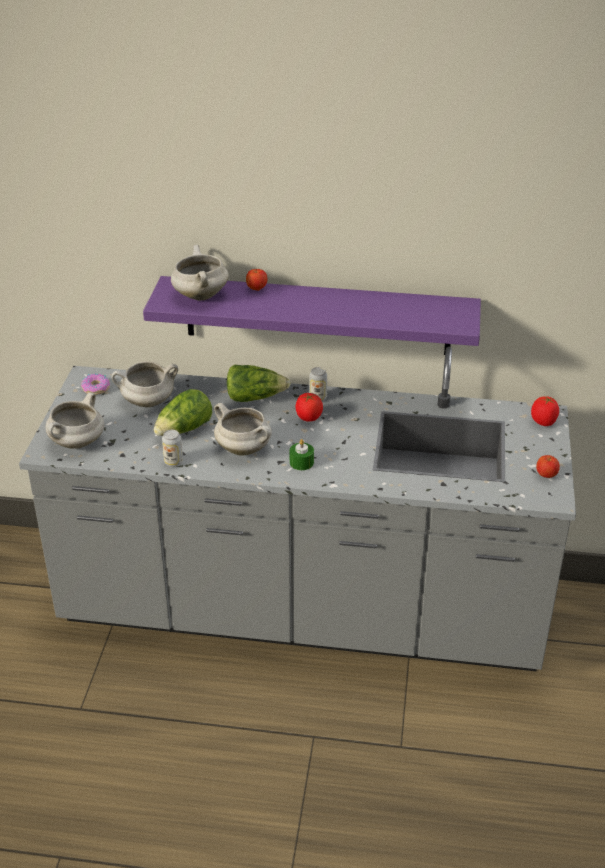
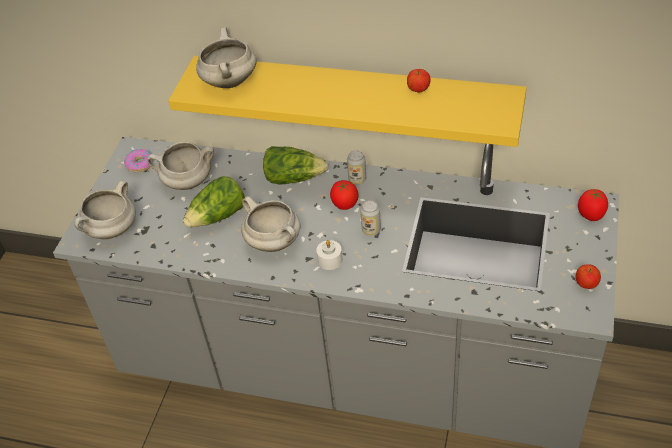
camera: 10 degrees right, 10 degrees up
purple shelf [143,276,481,355] -> yellow shelf [168,56,527,147]
can [162,430,183,467] -> can moved to [360,200,381,236]
apple [246,269,267,291] -> apple moved to [407,69,430,93]
green candle [290,439,314,470] -> white candle [316,240,343,270]

